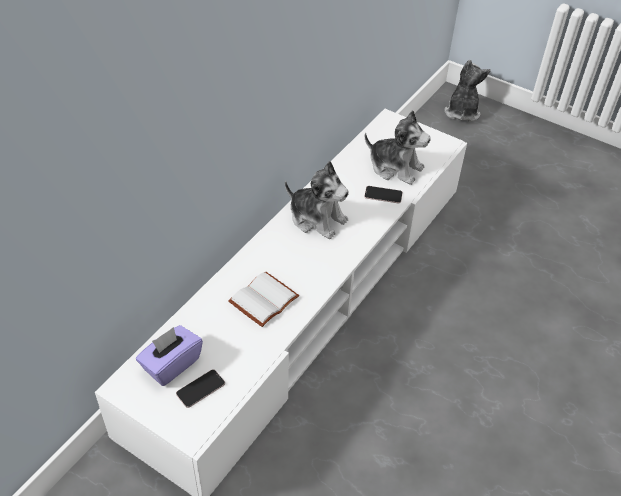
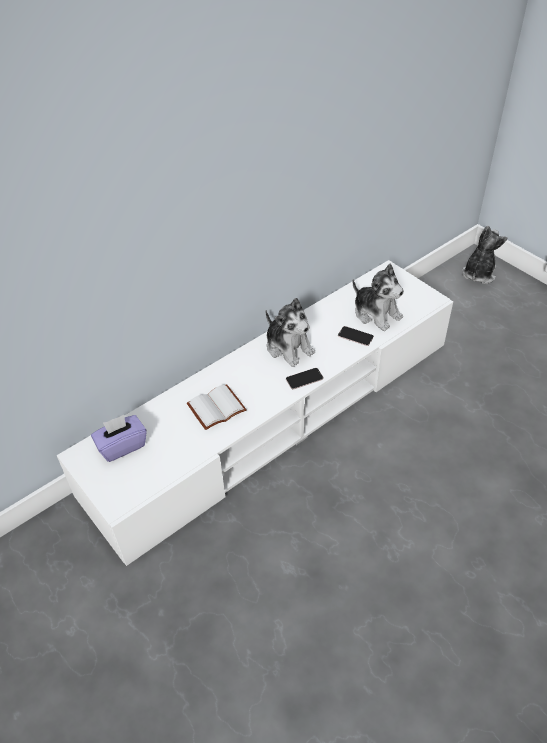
camera: 20 degrees right, 0 degrees up
phone [176,369,225,408] -> phone moved to [286,368,324,389]

